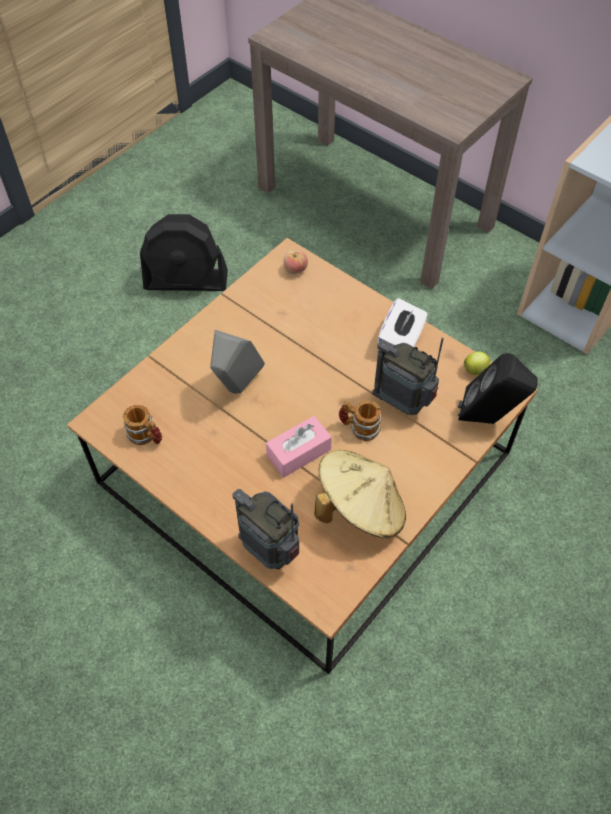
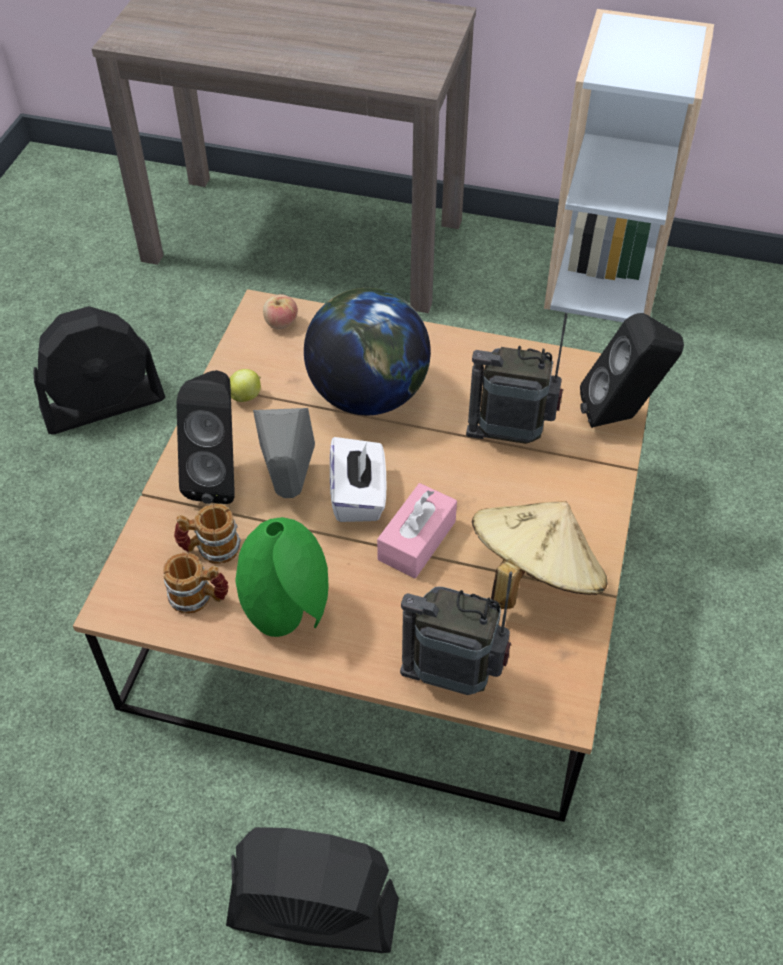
camera: 25 degrees left, 5 degrees down
mug [339,401,381,441] -> mug moved to [174,504,241,564]
white tissue box [378,298,428,347] -> white tissue box moved to [330,437,386,522]
apple [464,351,491,375] -> apple moved to [229,369,261,402]
none -> black speaker [176,370,235,504]
none -> black fan [226,827,399,953]
none -> green vase [235,517,329,637]
none -> globe [304,288,431,415]

